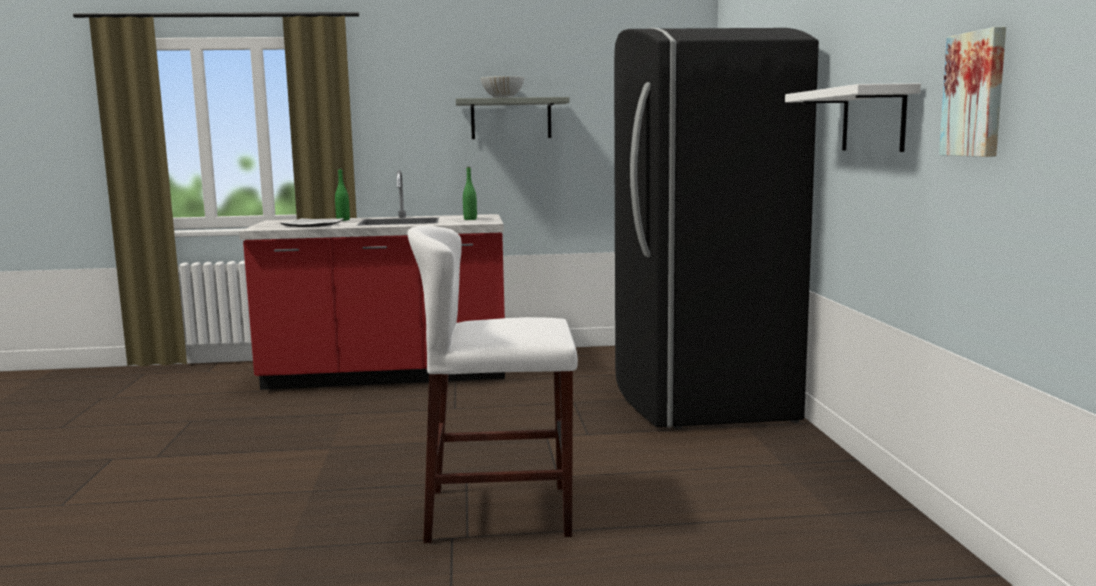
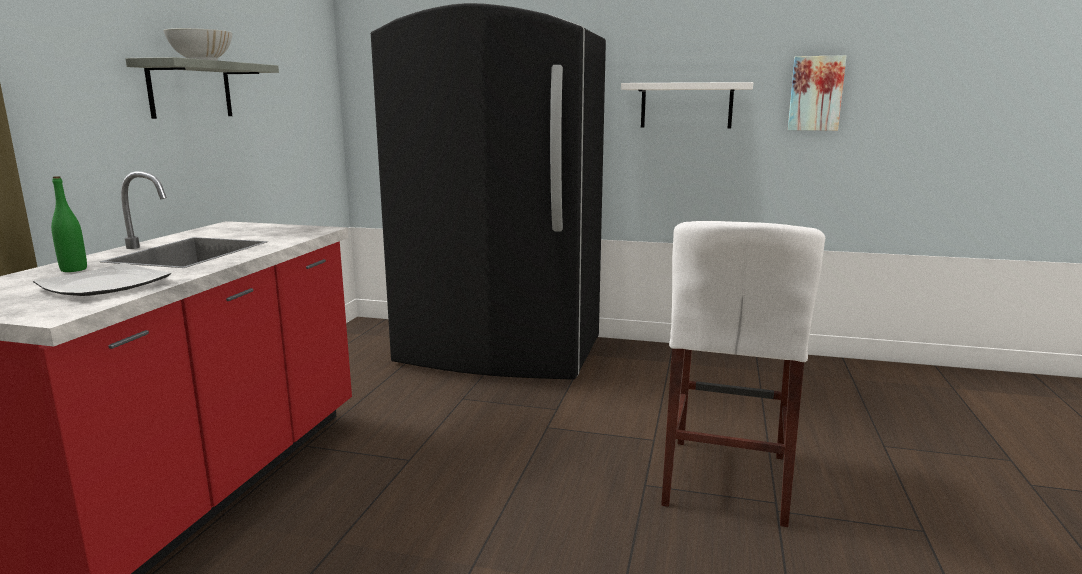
camera: 70 degrees left, 5 degrees up
green bottle [463,167,477,220] -> none

